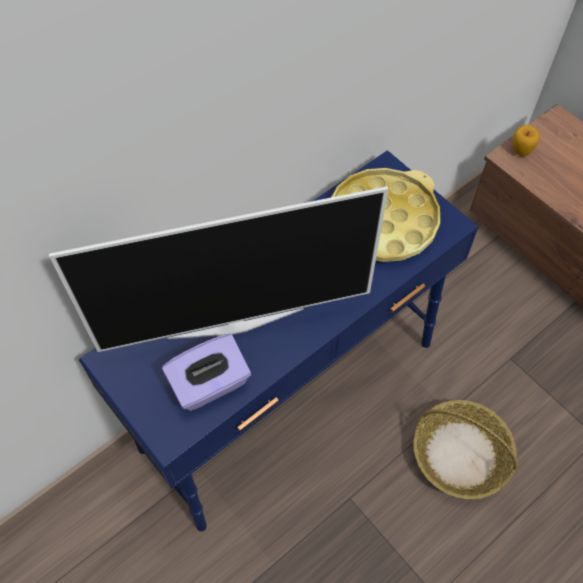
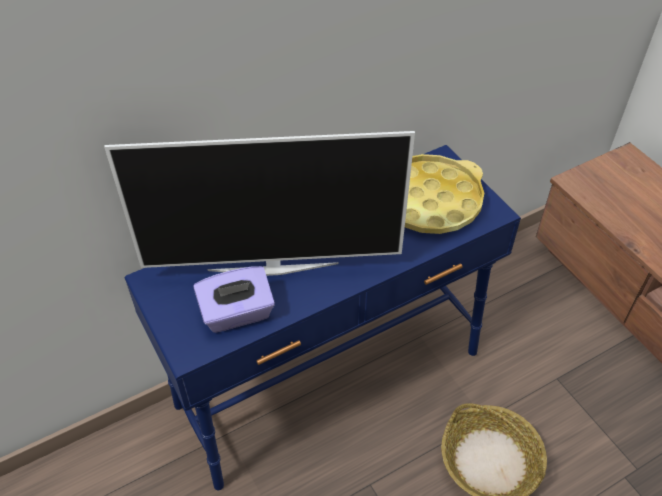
camera: 10 degrees right, 10 degrees down
apple [513,125,540,156] -> none

